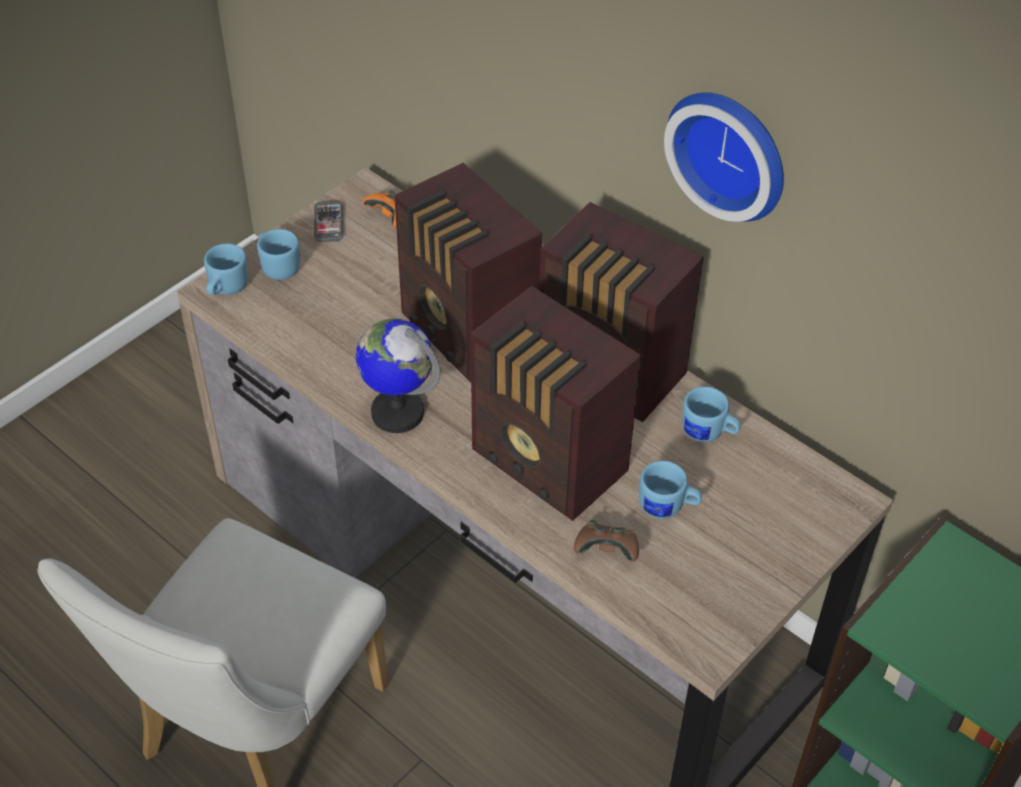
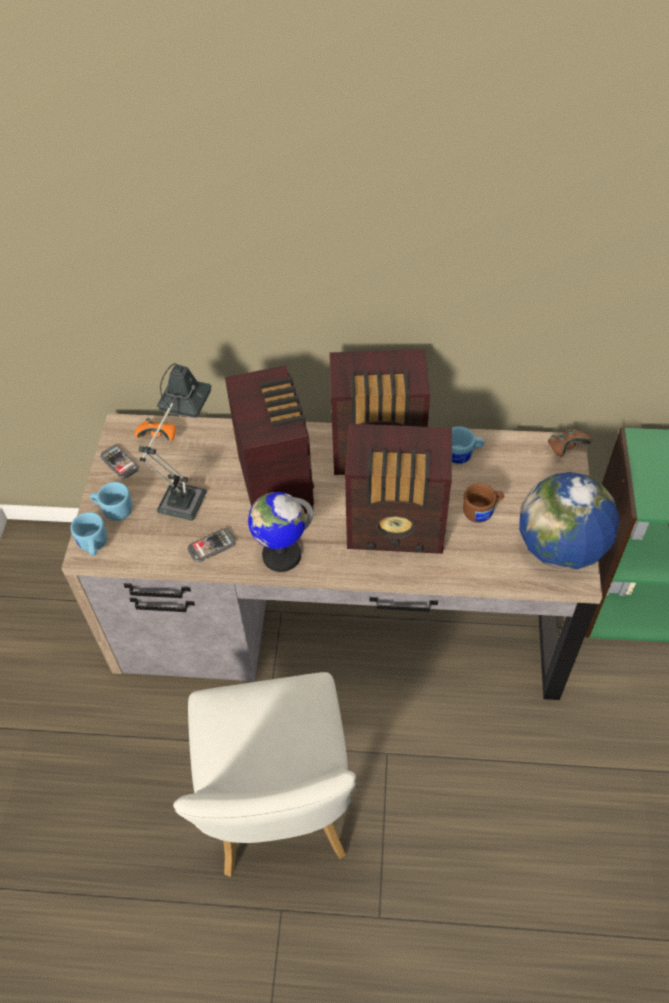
camera: 35 degrees left, 5 degrees up
radio [394,163,542,383] -> radio turned 120 degrees counterclockwise [225,365,314,514]
brown game controller [574,520,639,561] -> brown game controller moved to [548,429,592,457]
blue mug [639,461,702,519] -> brown mug [463,483,504,523]
wall clock [664,92,784,222] -> none
none -> table lamp [139,364,211,520]
none -> phone [187,528,236,563]
none -> globe [519,472,620,570]

